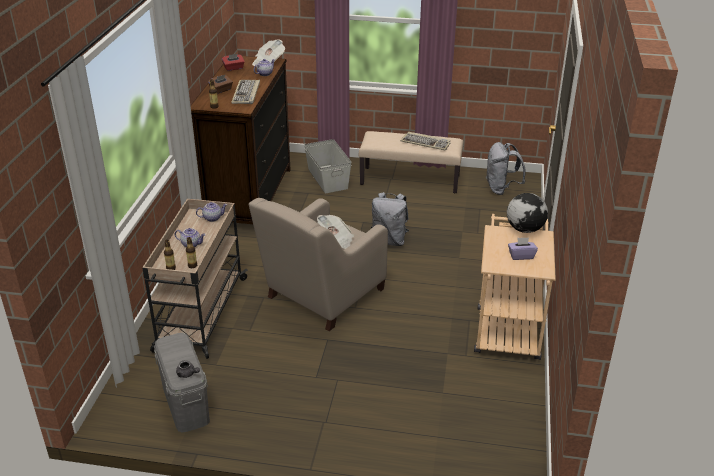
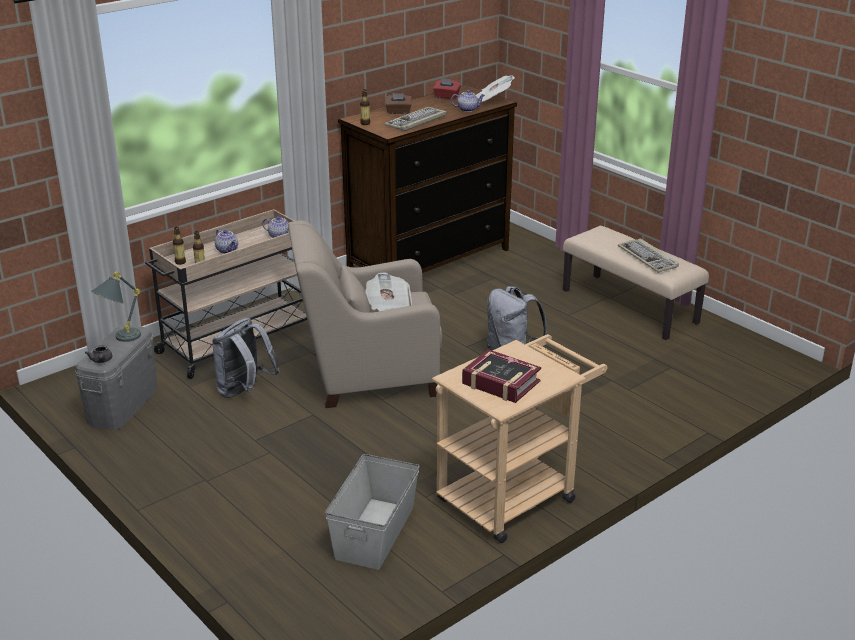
camera: 40 degrees right, 5 degrees down
grey storage box [304,139,352,193] -> grey storage box moved to [325,454,420,570]
grey backpack [486,142,526,195] -> grey backpack moved to [212,318,280,398]
globe [507,193,548,233] -> none
purple tissue box [508,238,538,260] -> book [462,349,541,403]
none -> grey table lamp [91,271,141,342]

